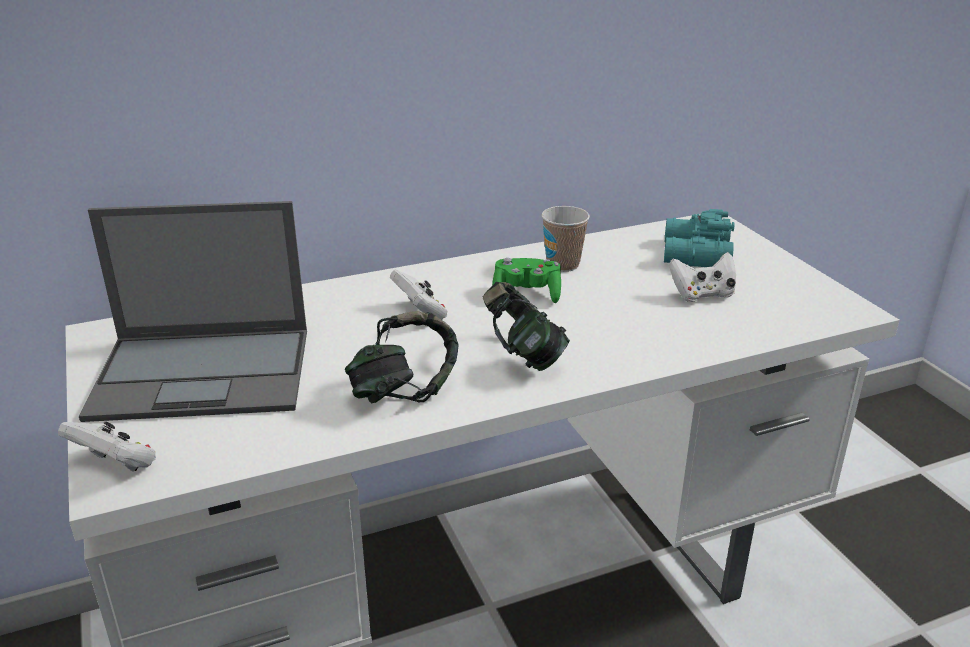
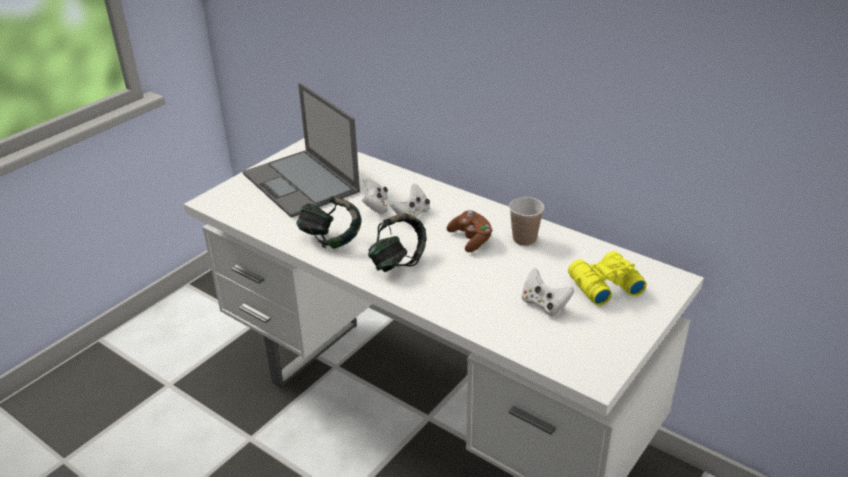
camera: 60 degrees right, 5 degrees up
white game controller [58,422,156,472] -> white game controller moved to [362,177,388,214]
green game controller [492,258,561,303] -> brown game controller [447,211,493,252]
turquoise binoculars [664,209,735,267] -> yellow binoculars [568,251,647,306]

